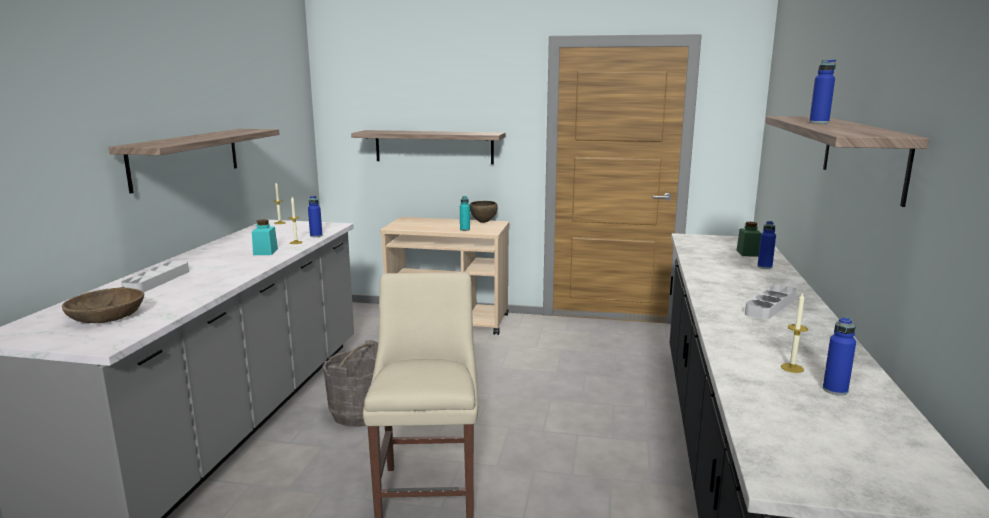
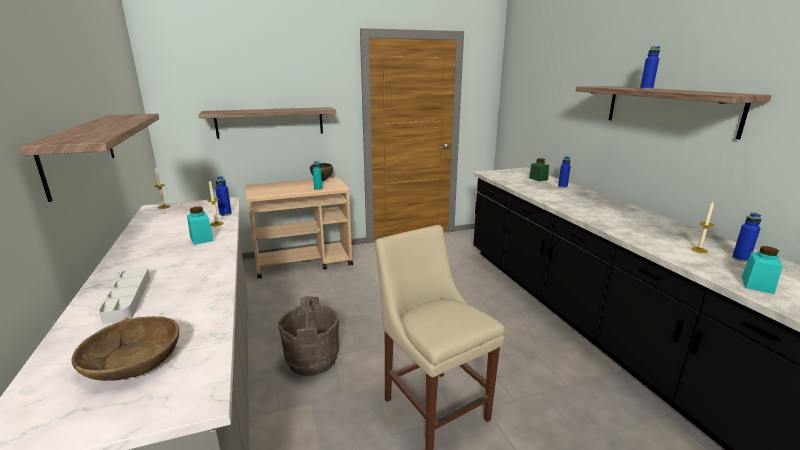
camera: 30 degrees left, 5 degrees up
grey tray [745,285,797,320] -> none
none -> turquoise jar [742,246,783,294]

